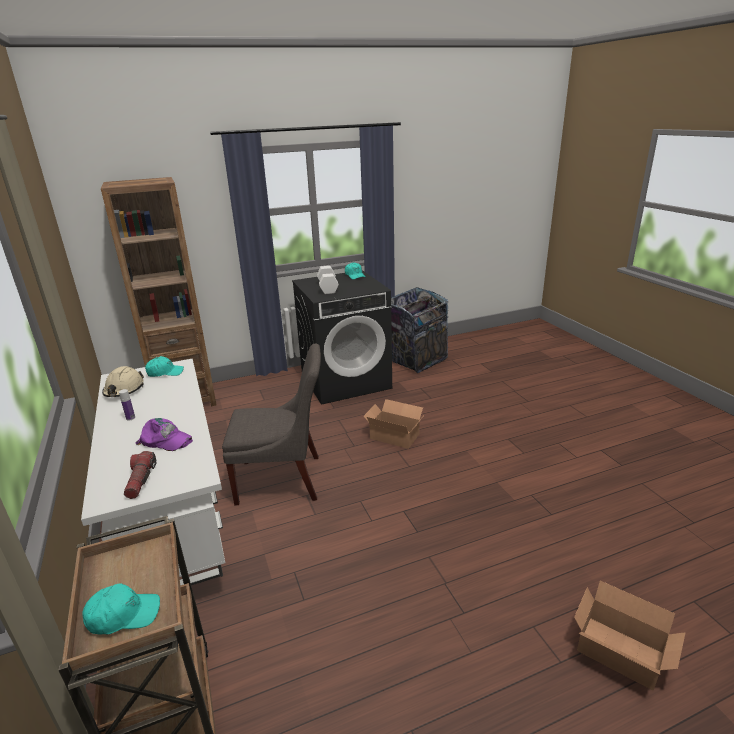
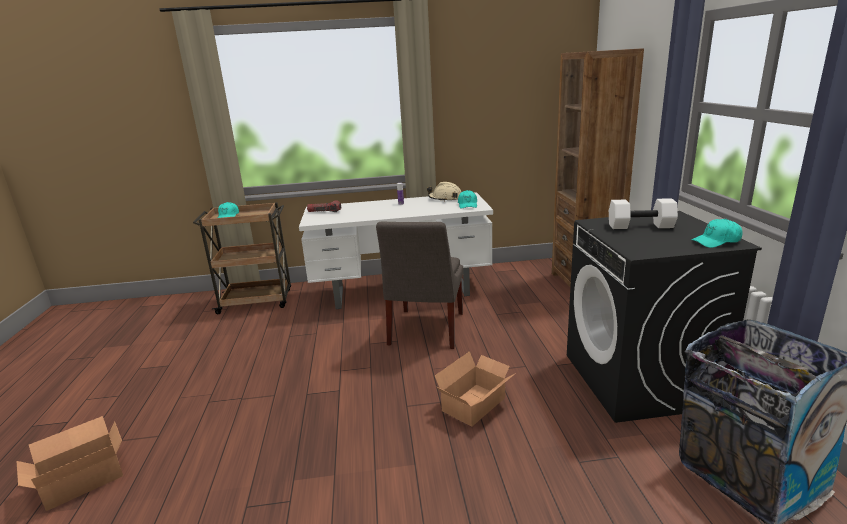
camera: 105 degrees right, 5 degrees down
purple cap [135,418,193,451] -> none

